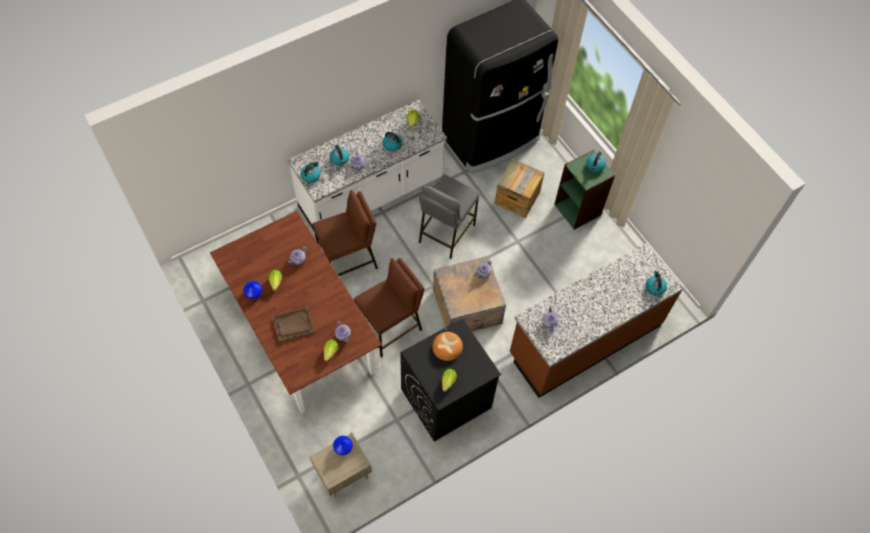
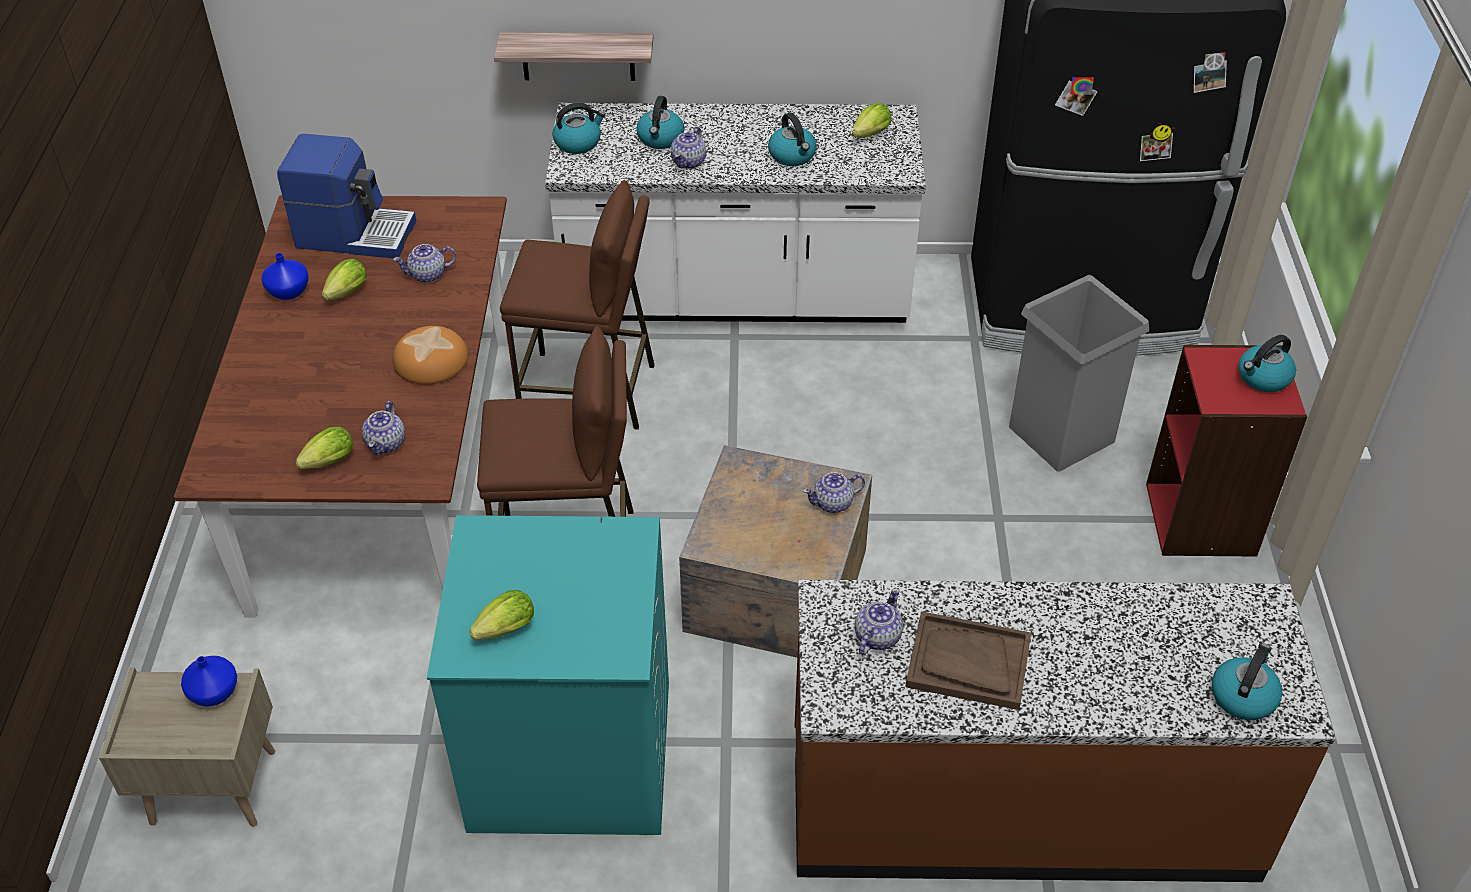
camera: 35 degrees right, 15 degrees down
brown tray [272,307,315,343] -> brown tray moved to [905,611,1031,710]
black washing machine [400,318,501,442] -> turquoise washing machine [427,515,669,835]
grey stool [419,175,480,259] -> none
bread [432,332,463,361] -> bread moved to [393,326,468,385]
crate [494,159,544,218] -> grey trash can [1009,275,1149,472]
green bookcase [554,150,615,230] -> red bookcase [1146,345,1307,556]
none -> coffee machine [277,134,416,258]
none -> shelf [494,32,653,81]

